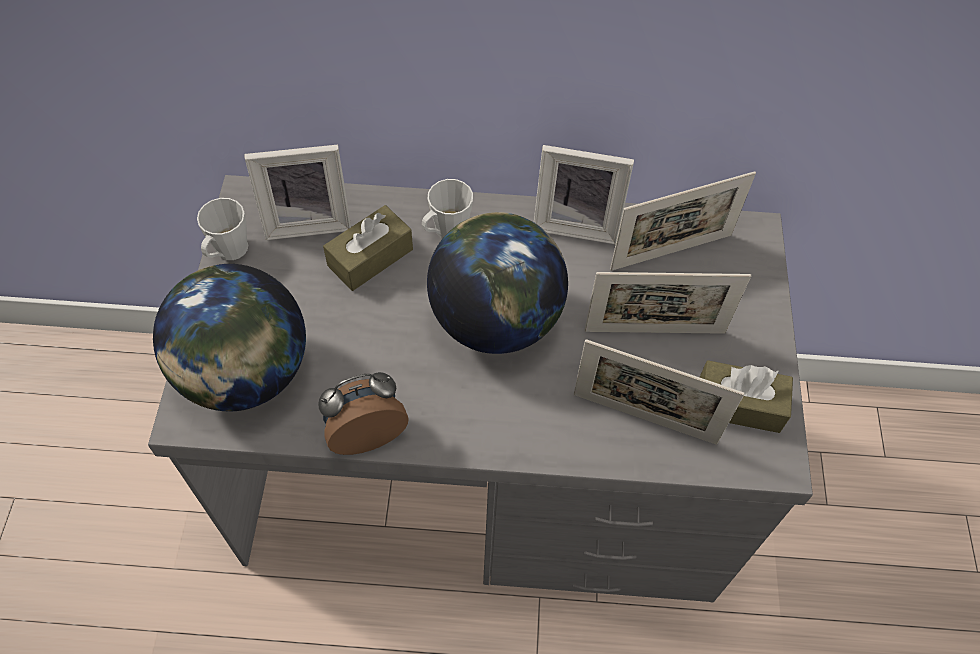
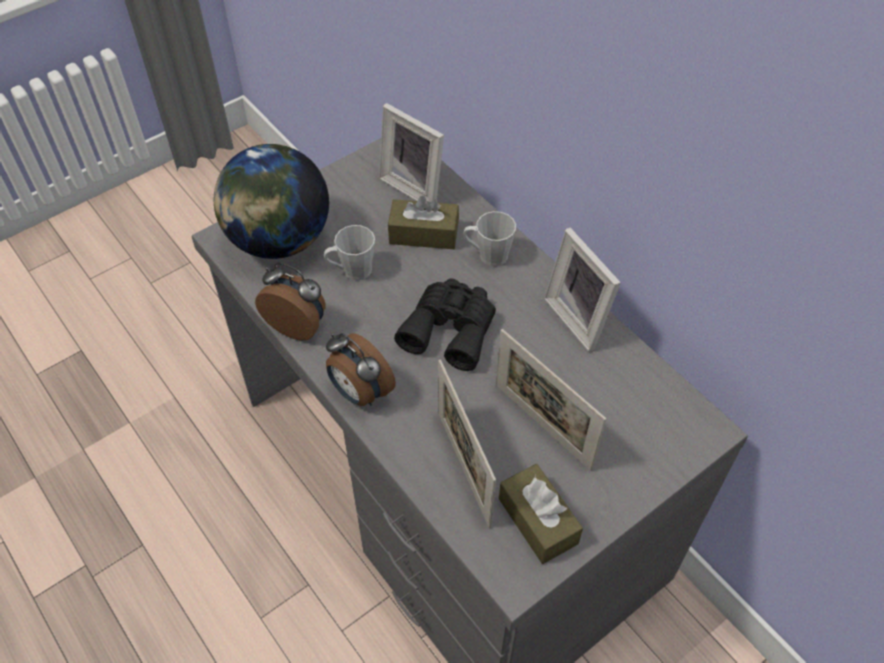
camera: 50 degrees right, 5 degrees down
grey mug [197,198,248,260] -> grey mug moved to [324,225,375,280]
globe [427,212,568,354] -> black binoculars [394,278,496,371]
picture frame [610,171,756,271] -> none
none -> alarm clock [326,333,396,406]

